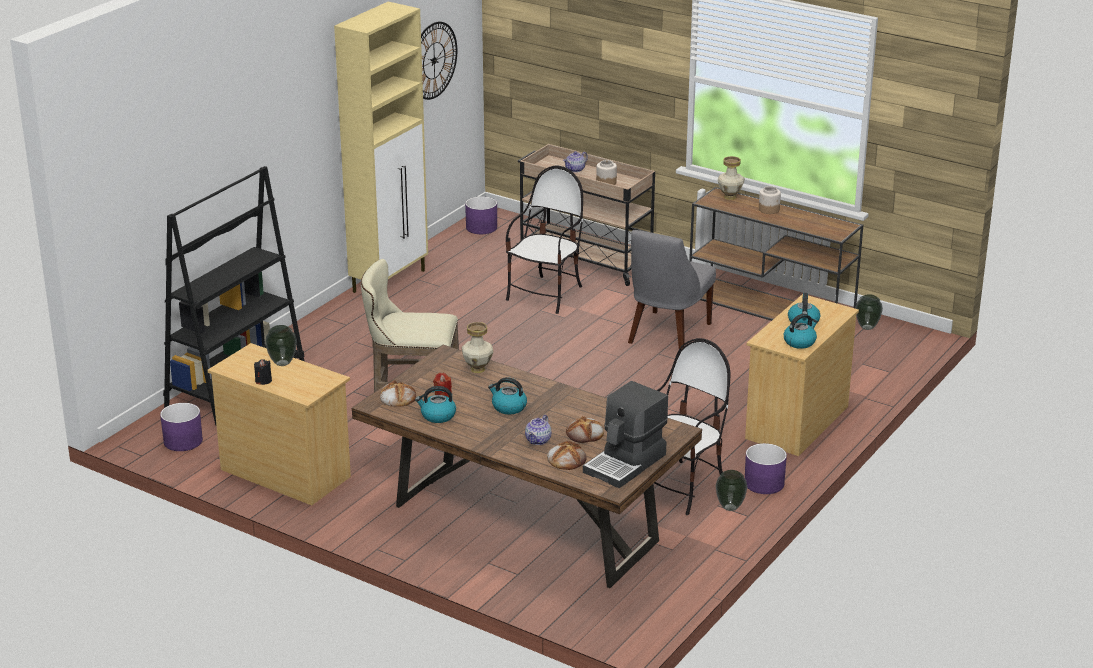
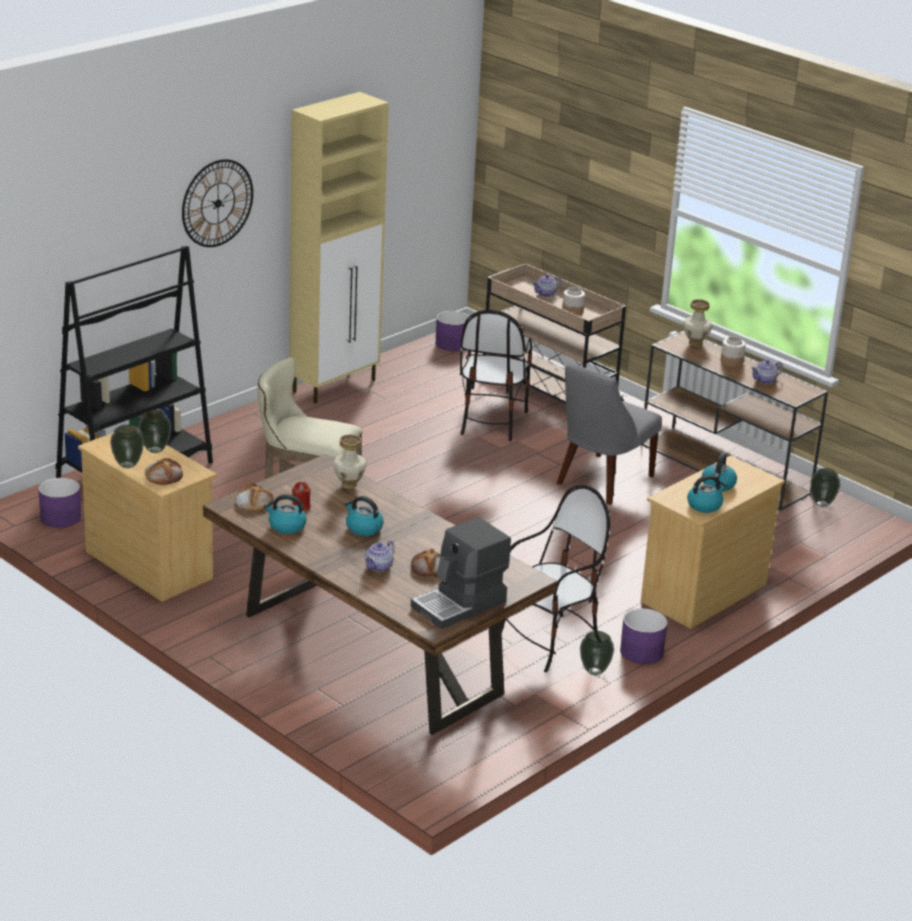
camera: 10 degrees right, 0 degrees up
black candle [254,359,272,385] -> vase [110,424,144,468]
wall clock [421,22,457,100] -> wall clock moved to [182,159,253,247]
chair [506,166,583,314] -> chair turned 150 degrees clockwise [460,310,532,441]
bread [547,441,587,470] -> bread moved to [145,458,183,485]
none -> teapot [751,360,783,384]

